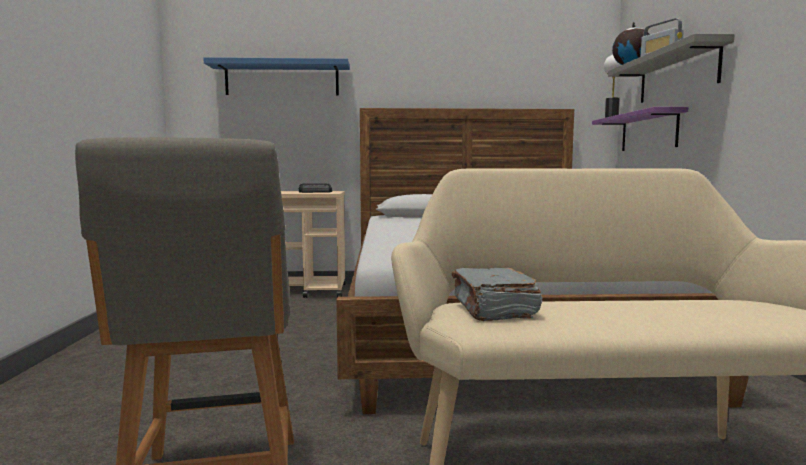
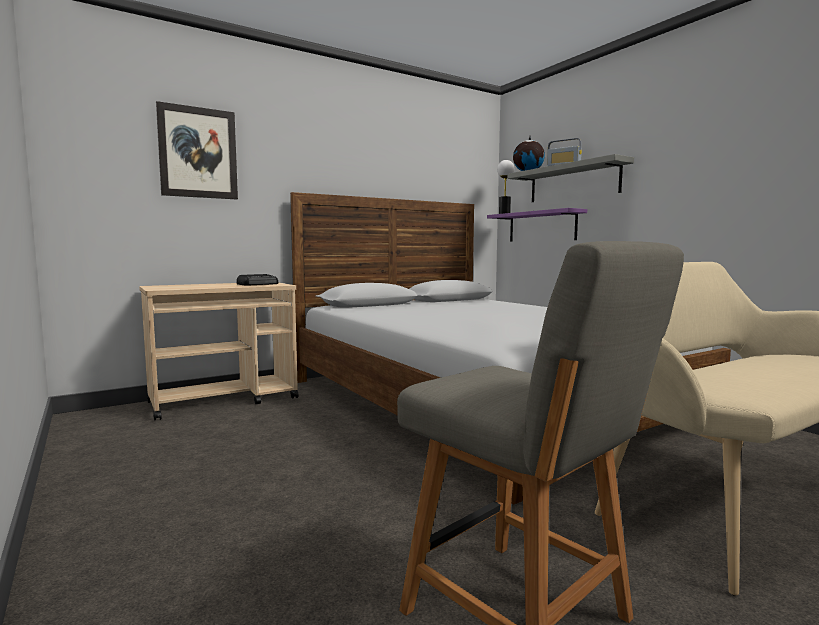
camera: 30 degrees left, 0 degrees up
blue shelf [203,57,350,96] -> picture [156,101,238,199]
grey book [452,268,542,321] -> none

